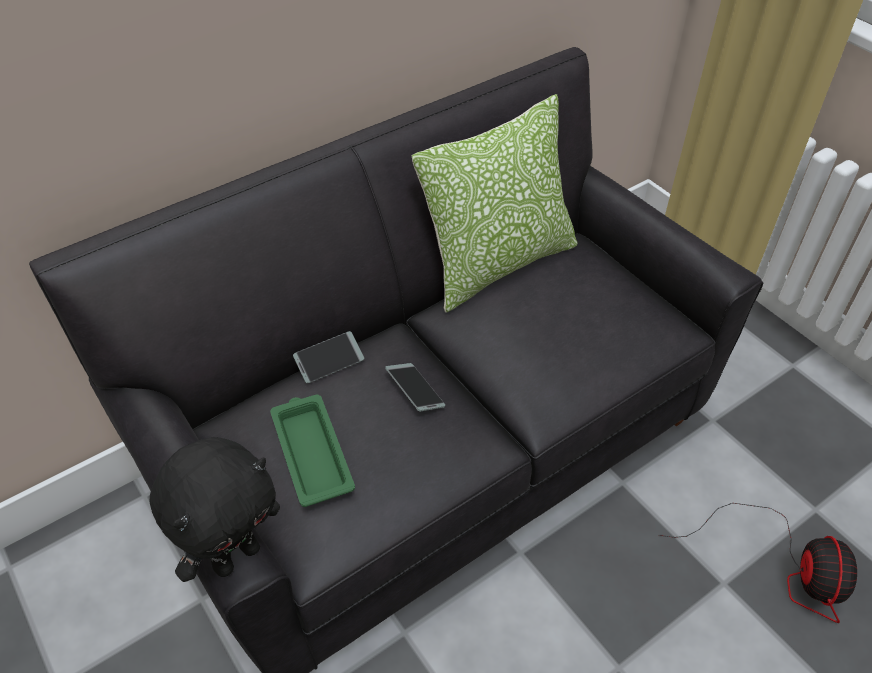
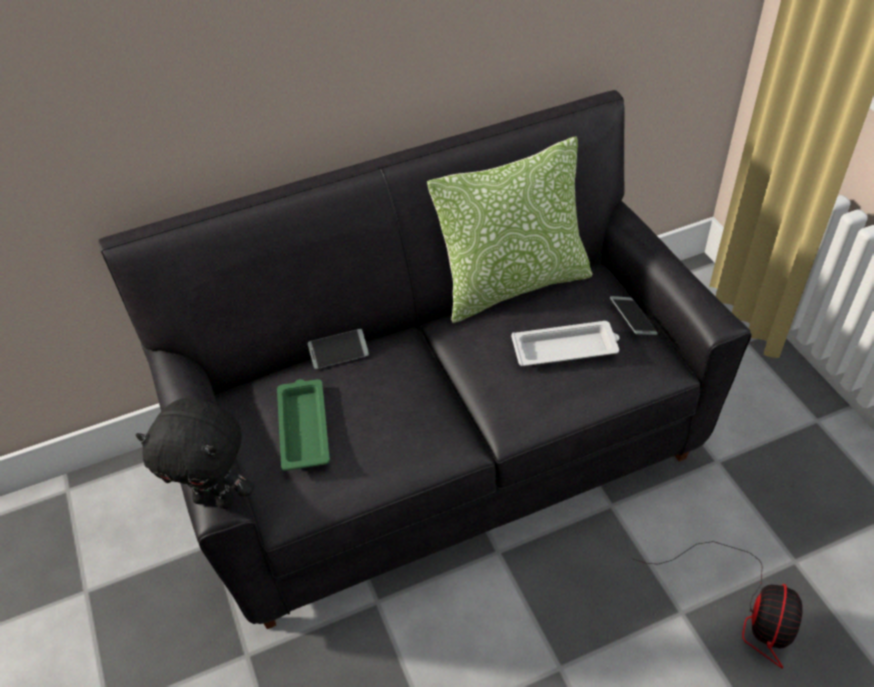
camera: 15 degrees right, 0 degrees up
black plush toy [150,437,280,582] -> black plush toy turned 45 degrees clockwise [136,397,254,509]
phone [385,363,445,412] -> phone moved to [610,296,658,335]
none -> white tray [511,321,619,366]

